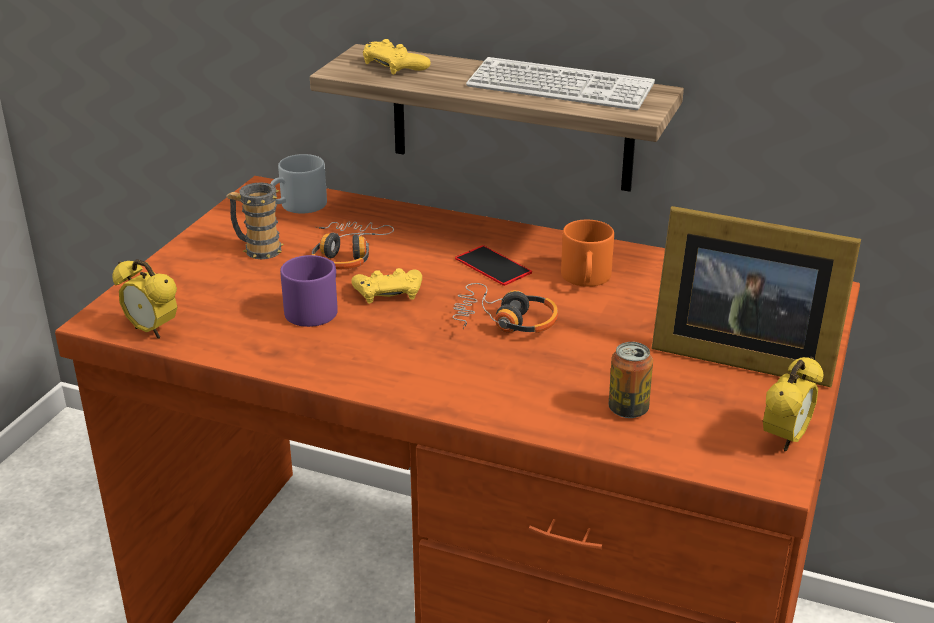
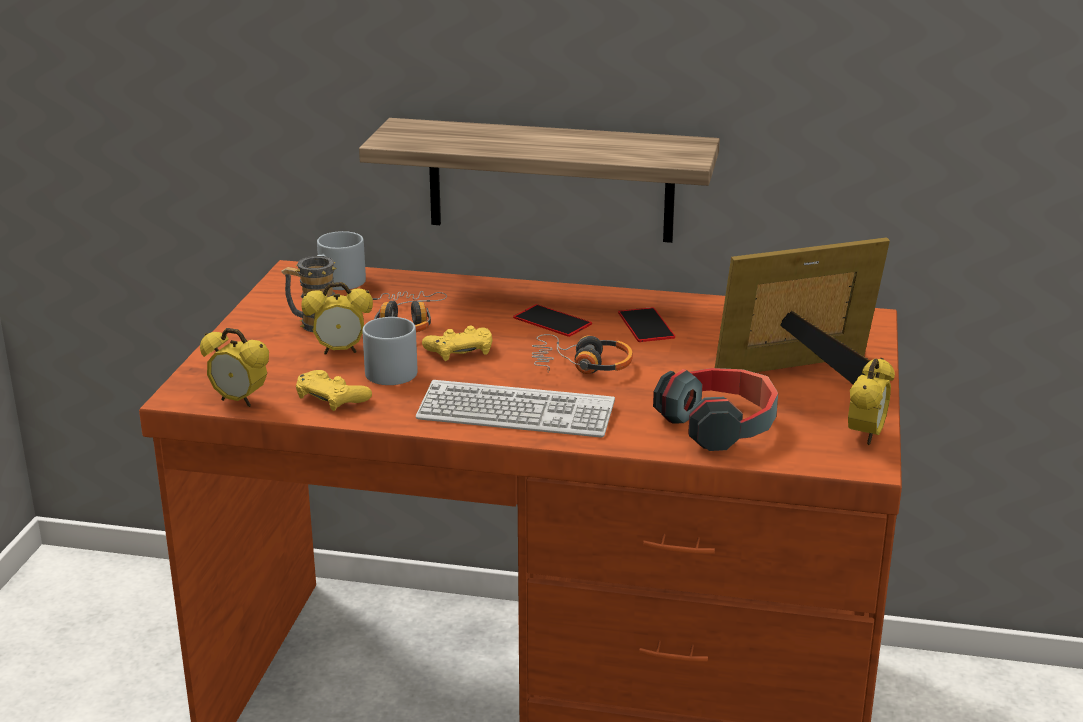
camera: 10 degrees left, 5 degrees down
purple mug [280,255,338,327] -> grey mug [363,317,417,385]
yellow game controller [363,39,431,75] -> yellow game controller moved to [296,370,372,411]
keyboard [466,57,655,110] -> keyboard moved to [416,380,615,438]
orange mug [561,220,614,287] -> phone [618,307,675,342]
can [609,342,653,418] -> headphones [653,368,778,451]
picture frame [651,206,861,387] -> picture frame turned 150 degrees clockwise [715,238,890,384]
none -> alarm clock [301,282,373,354]

